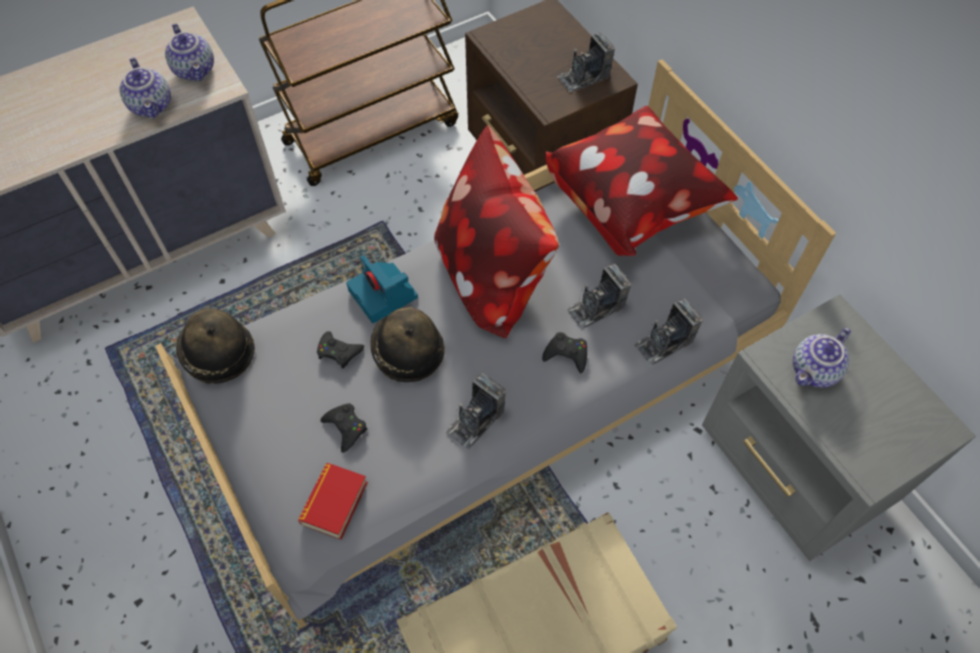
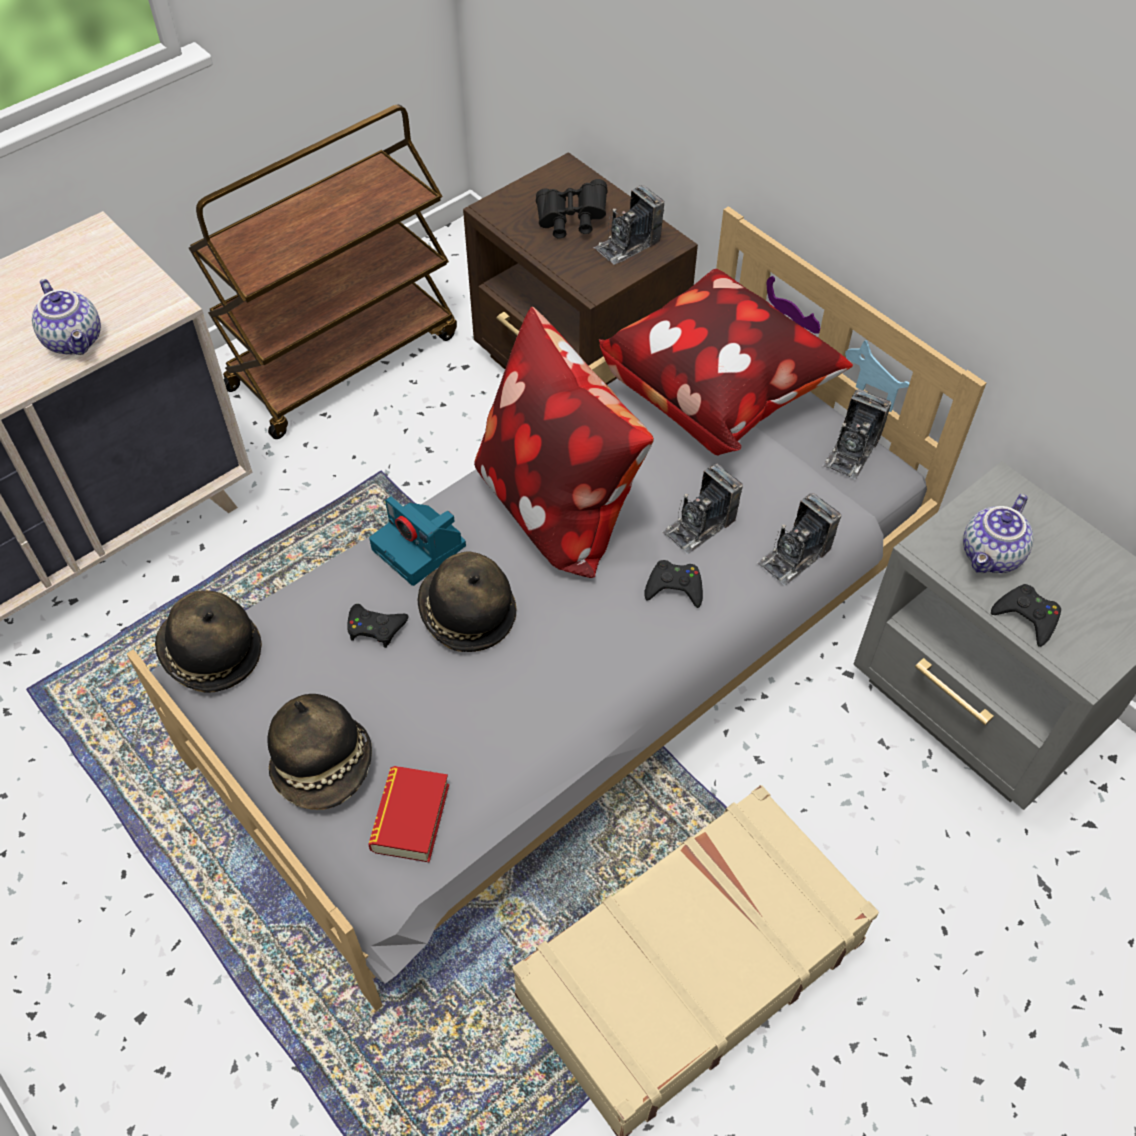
camera: 10 degrees left, 5 degrees down
teapot [165,23,214,81] -> none
black game controller [320,403,367,453] -> black game controller moved to [991,584,1061,647]
camera [445,373,506,450] -> camera moved to [822,389,891,479]
none -> hat [267,694,372,810]
none -> black binoculars [536,179,608,239]

